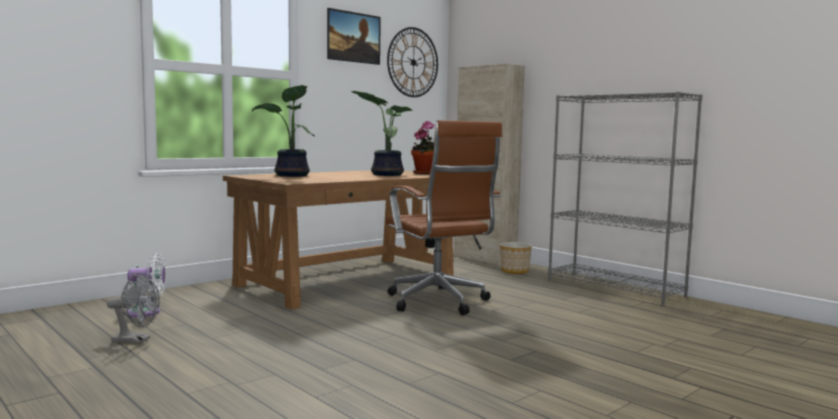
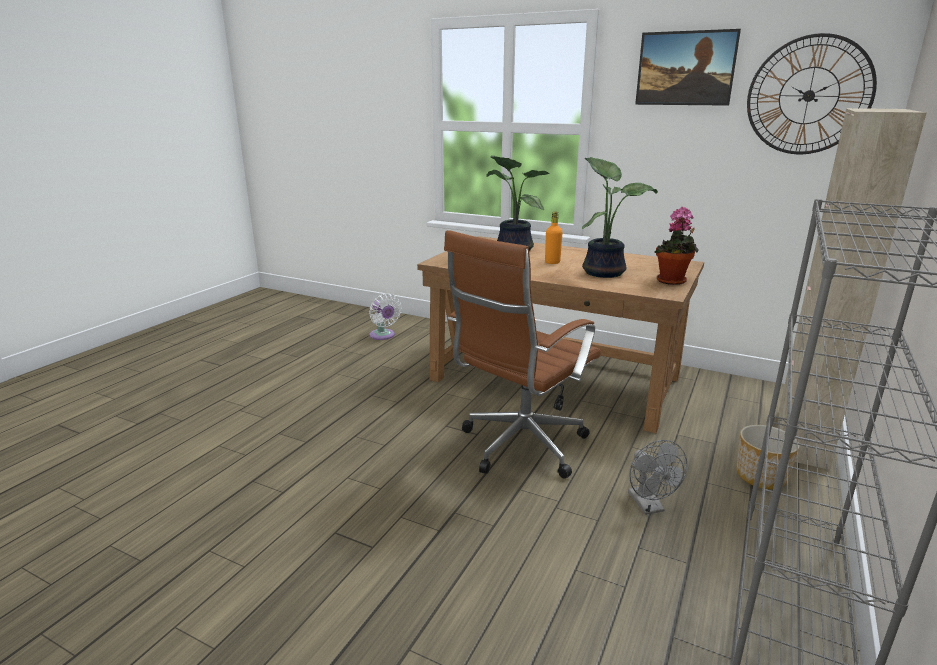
camera: 70 degrees right, 15 degrees up
grey fan [107,273,160,344] -> grey fan moved to [628,440,687,515]
none -> orange bottle [545,212,563,264]

